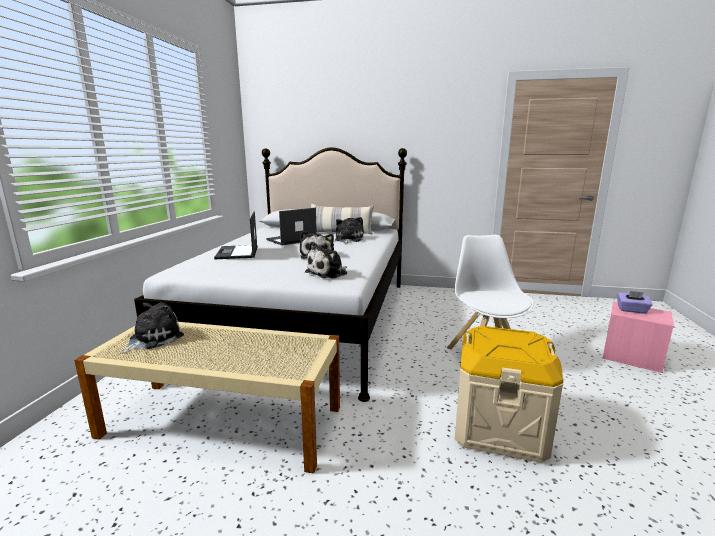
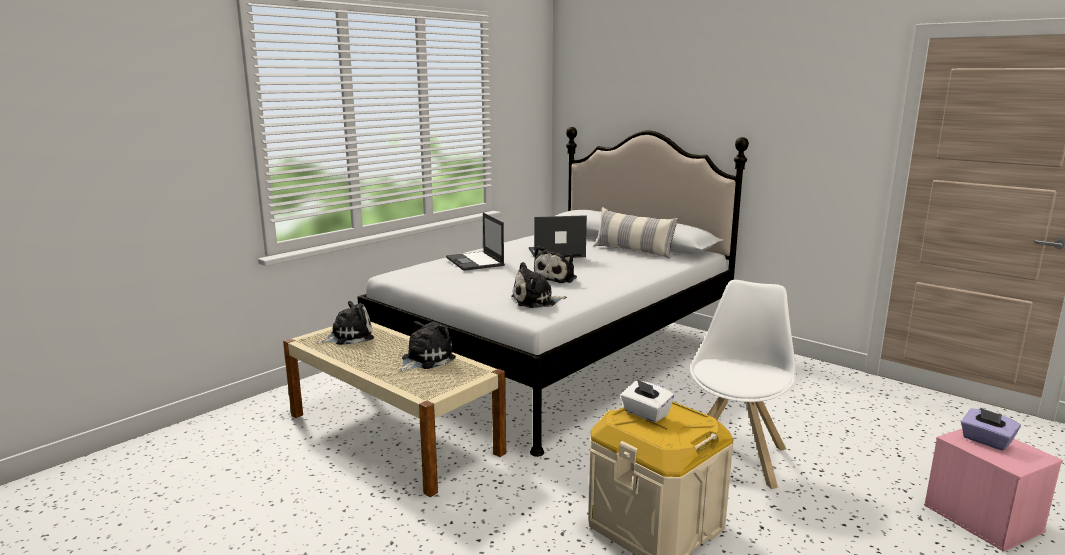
camera: 30 degrees right, 0 degrees up
laptop [214,212,258,259] -> laptop turned 45 degrees counterclockwise [446,213,505,271]
plush toy [335,217,364,244] -> plush toy moved to [399,321,456,372]
none -> white tissue box [621,379,674,423]

